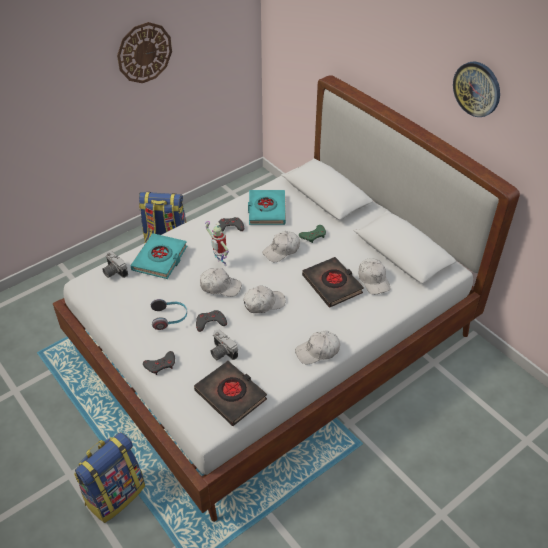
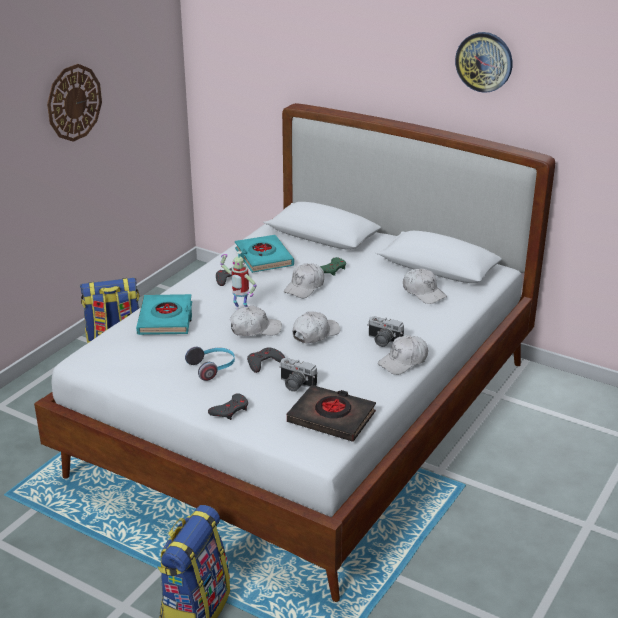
camera: 20 degrees left, 15 degrees down
camera [102,251,128,278] -> camera moved to [367,316,404,347]
black book [302,257,364,307] -> none

